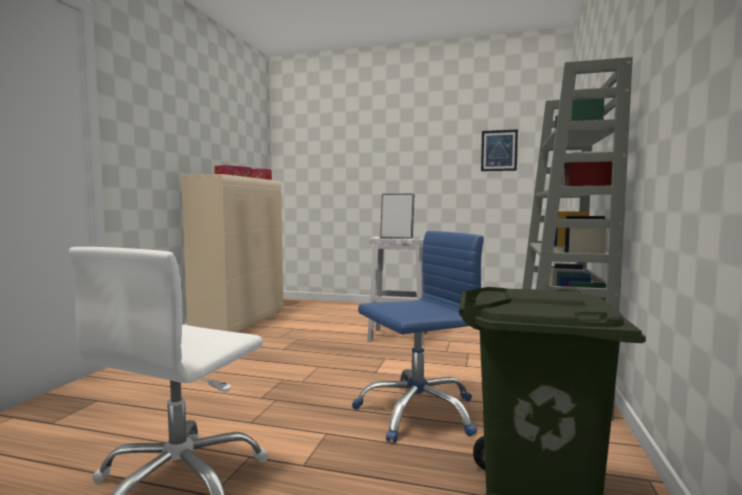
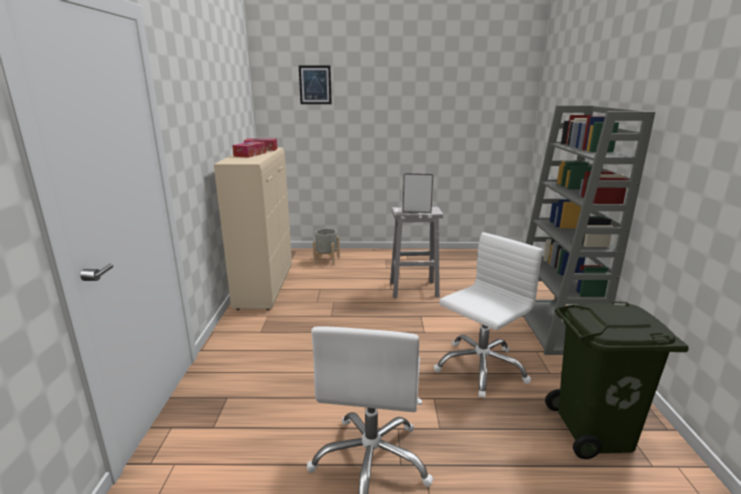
camera: 15 degrees left, 15 degrees up
blue office chair [352,231,484,443] -> white office chair [434,232,543,398]
picture [481,129,518,171] -> picture moved to [299,65,332,104]
none -> grey planter [313,228,340,265]

